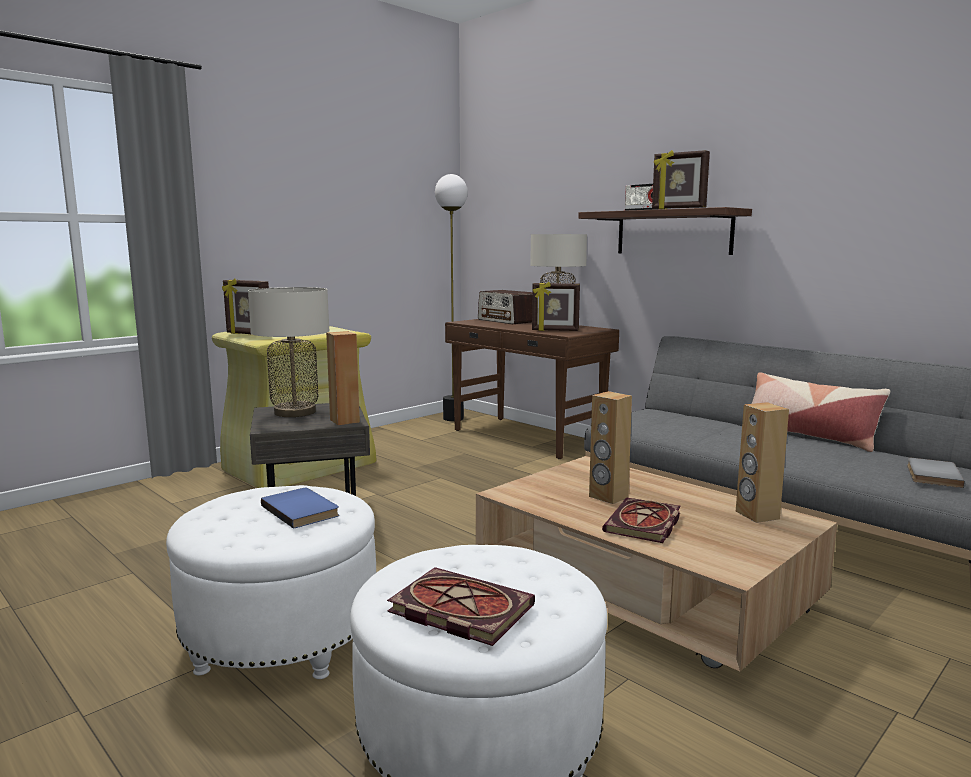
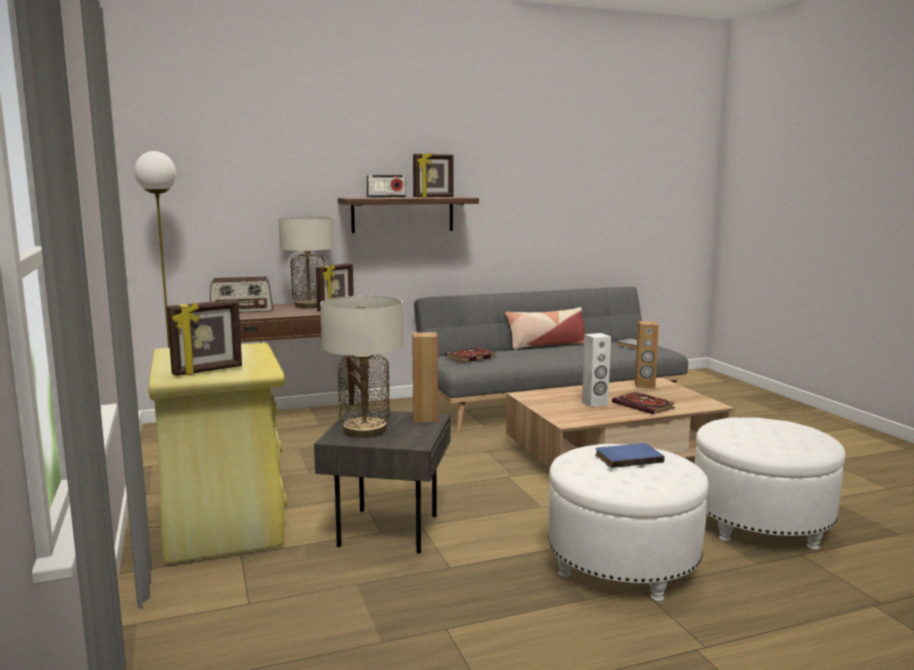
camera: 65 degrees left, 0 degrees up
book [387,567,535,646] -> book moved to [445,347,496,362]
brown speaker [589,391,632,504] -> white speaker [582,333,611,407]

